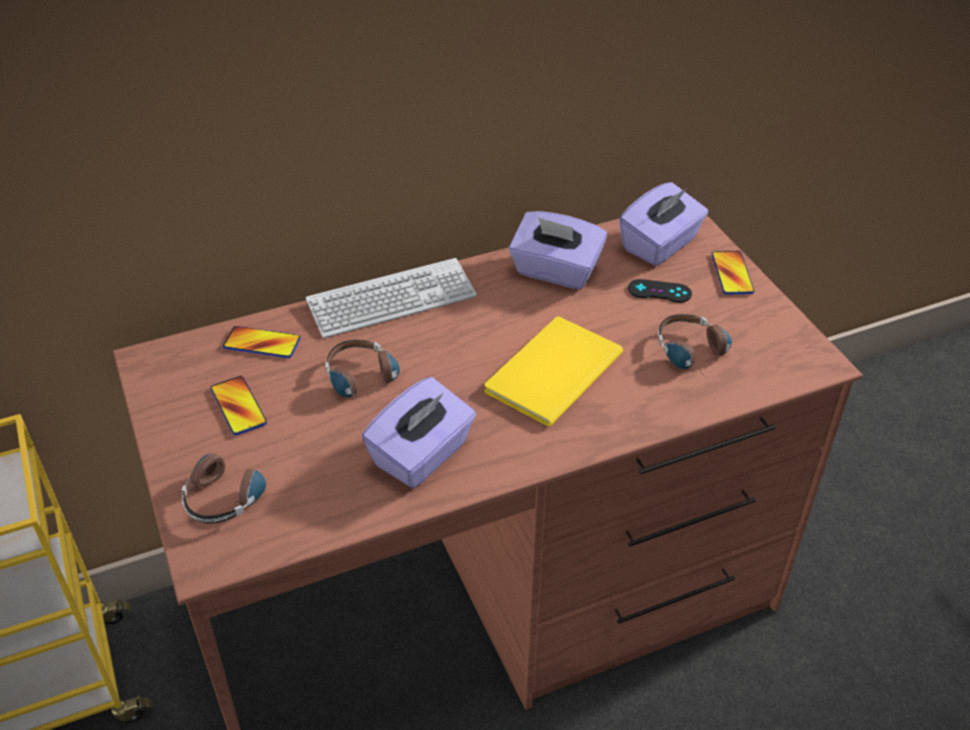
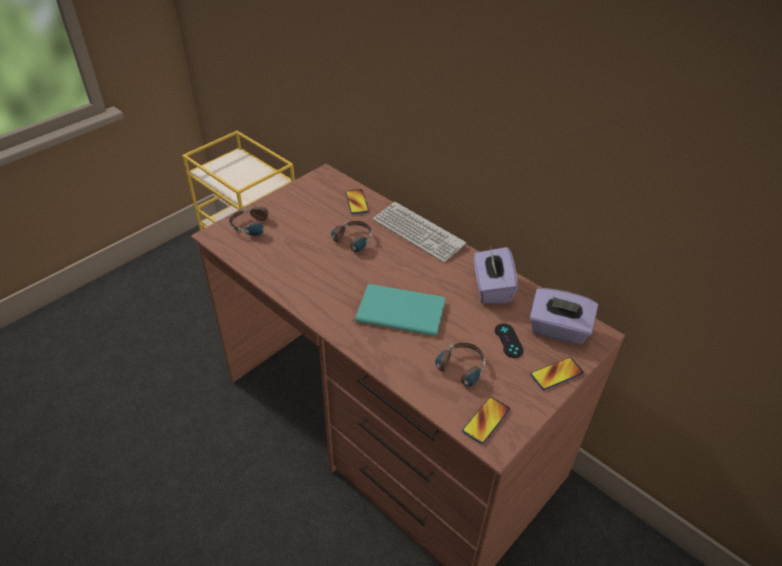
camera: 65 degrees right, 0 degrees up
phone [210,376,267,435] -> phone moved to [462,397,510,444]
purple tissue box [362,377,476,488] -> none
yellow book [485,317,623,426] -> turquoise book [355,284,445,336]

